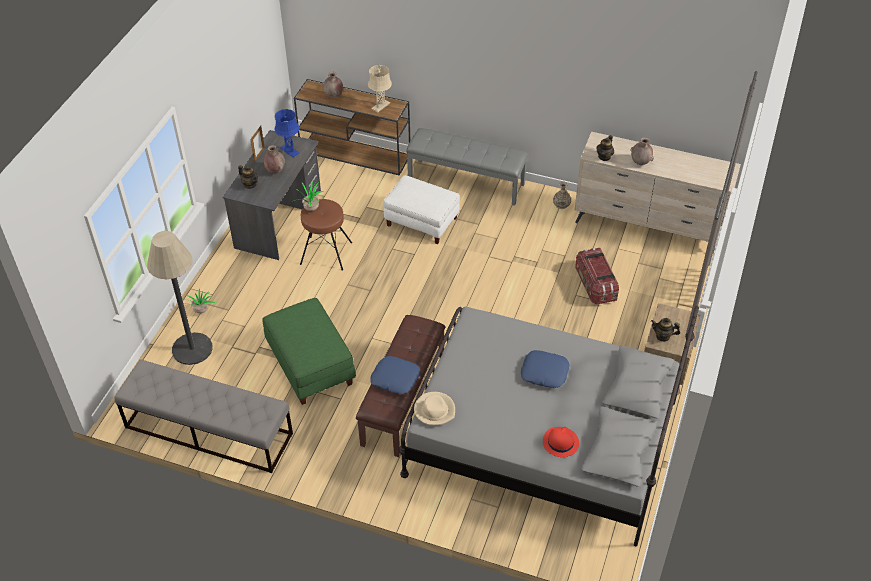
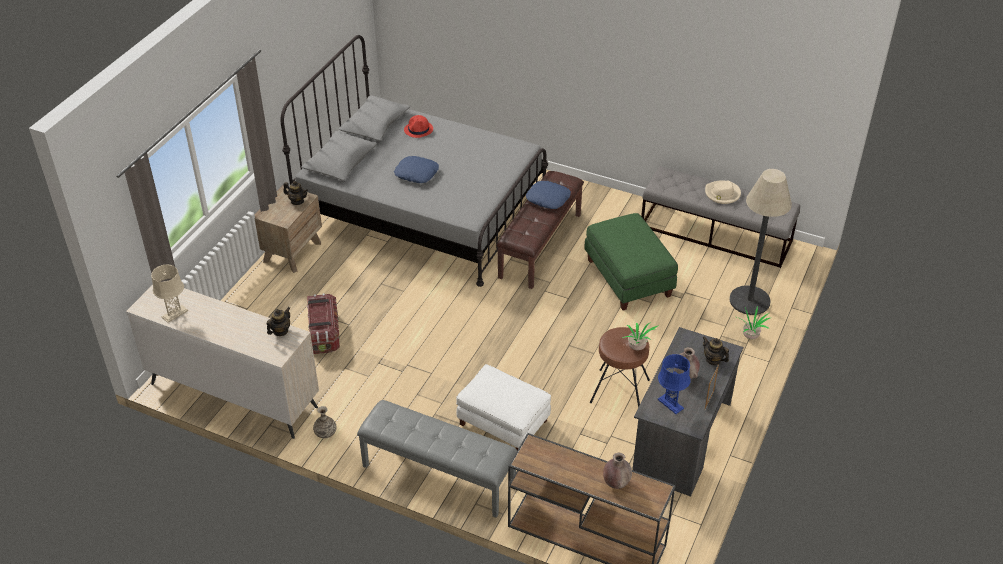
camera: 175 degrees left, 5 degrees down
beige table lamp [368,65,392,112] -> beige table lamp moved to [151,264,188,323]
beige hat [414,392,455,426] -> beige hat moved to [705,180,741,204]
brown vase [630,137,654,165] -> none

